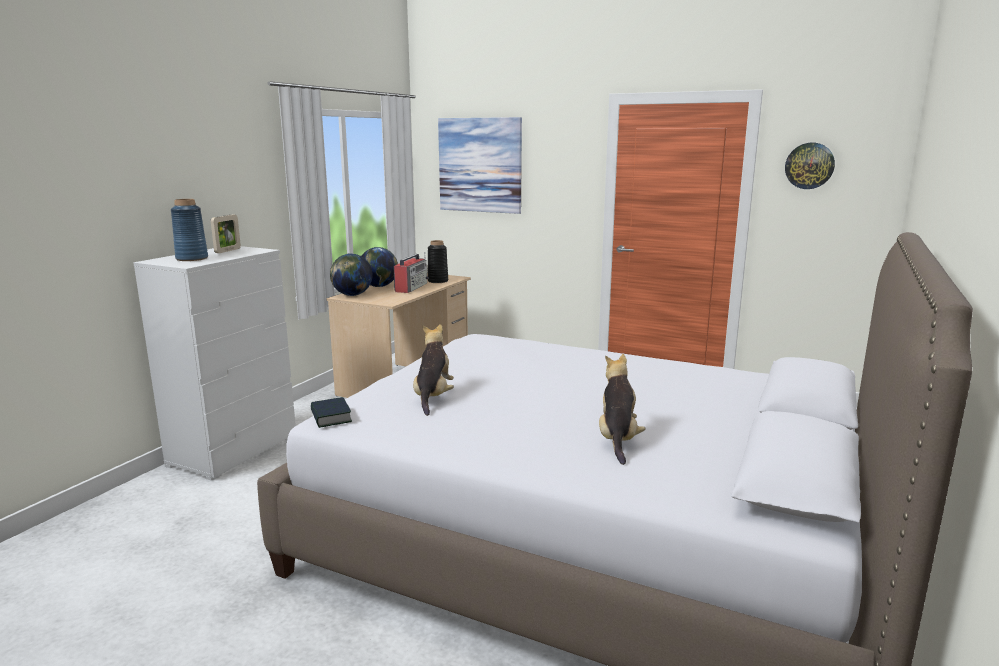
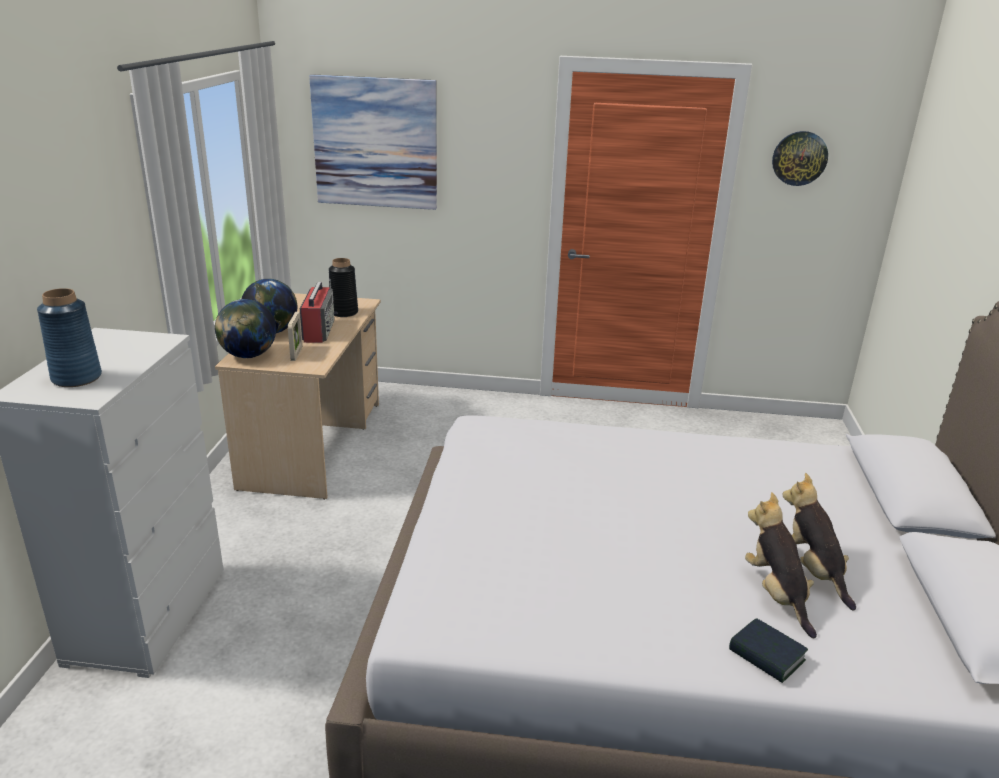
camera: 20 degrees left, 10 degrees up
picture frame [211,215,241,253] -> picture frame moved to [288,312,303,361]
book [311,397,352,428] -> book moved to [729,618,808,683]
plush toy [413,324,454,416] -> plush toy moved to [782,473,856,610]

